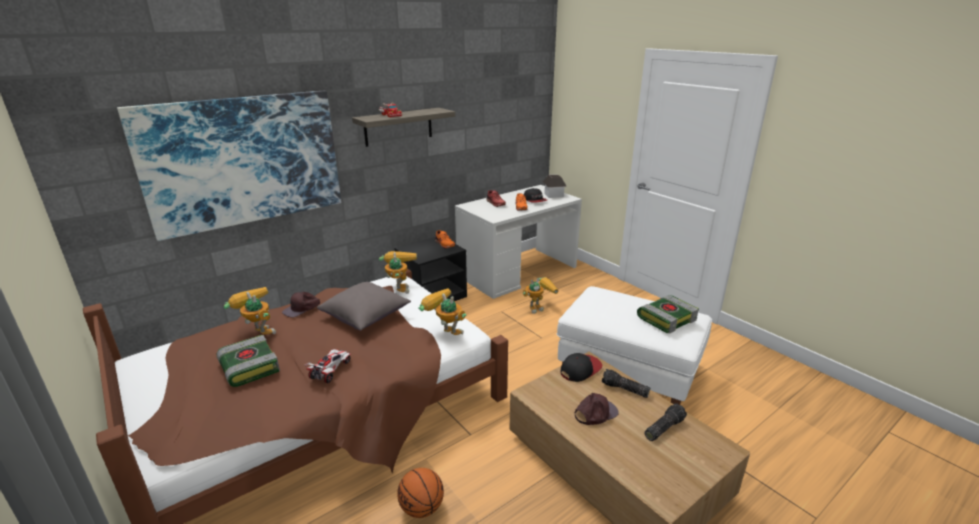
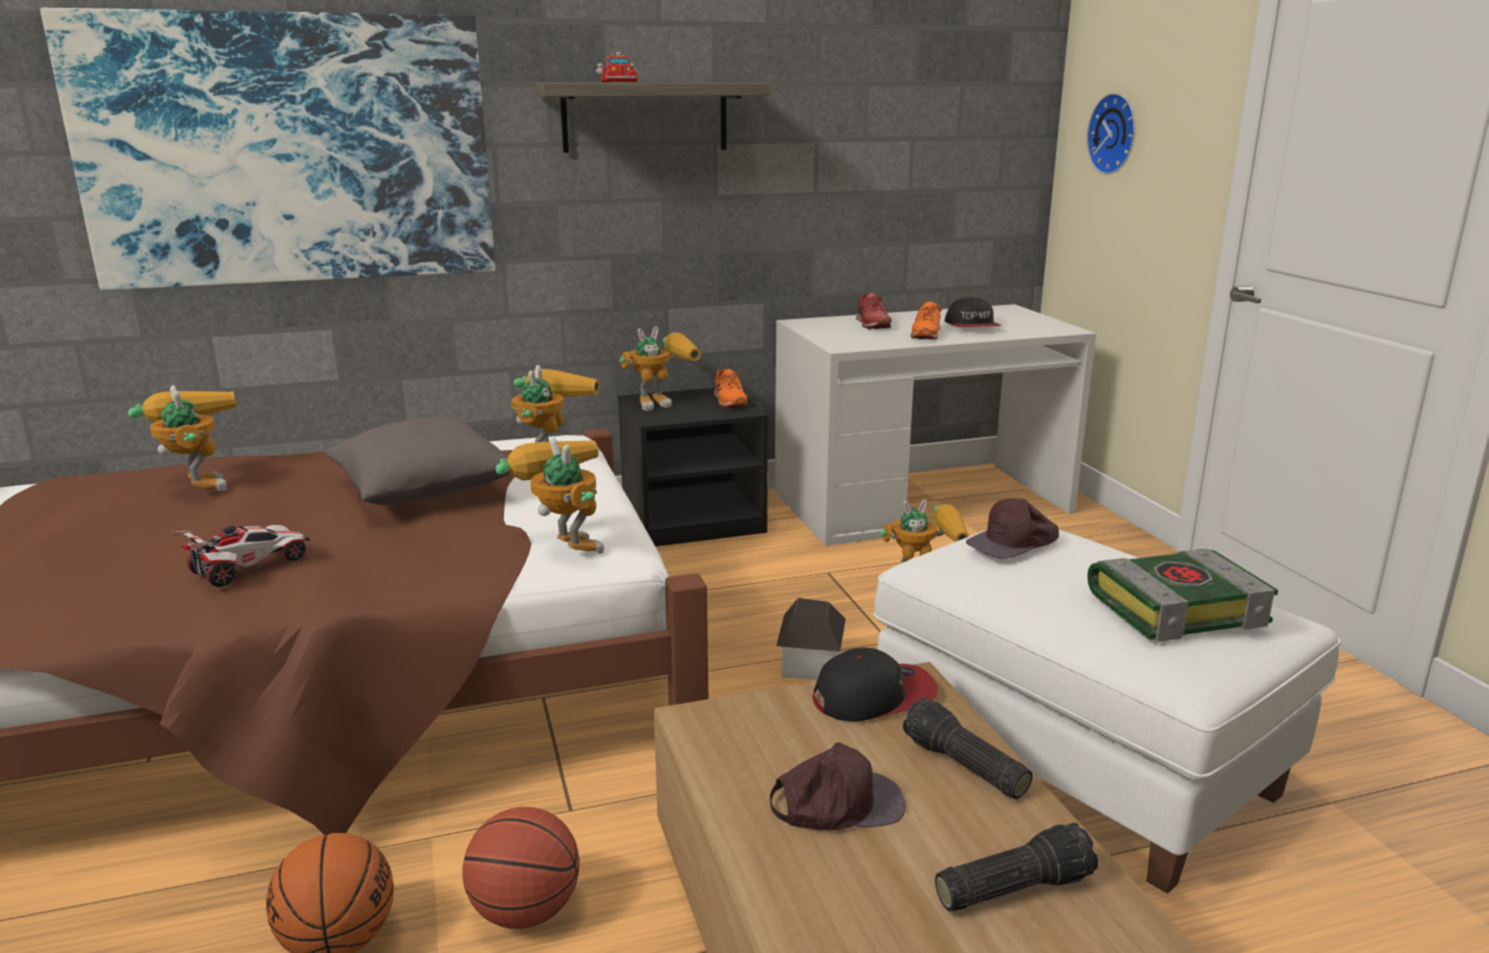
camera: 20 degrees right, 5 degrees down
book [217,335,280,387] -> none
brown cap [282,292,320,318] -> brown cap moved to [966,498,1059,559]
toy house [543,175,567,198] -> toy house moved to [776,598,846,680]
none -> basketball [463,807,579,929]
none -> toy robot [619,326,701,411]
none -> wall clock [1086,93,1136,175]

